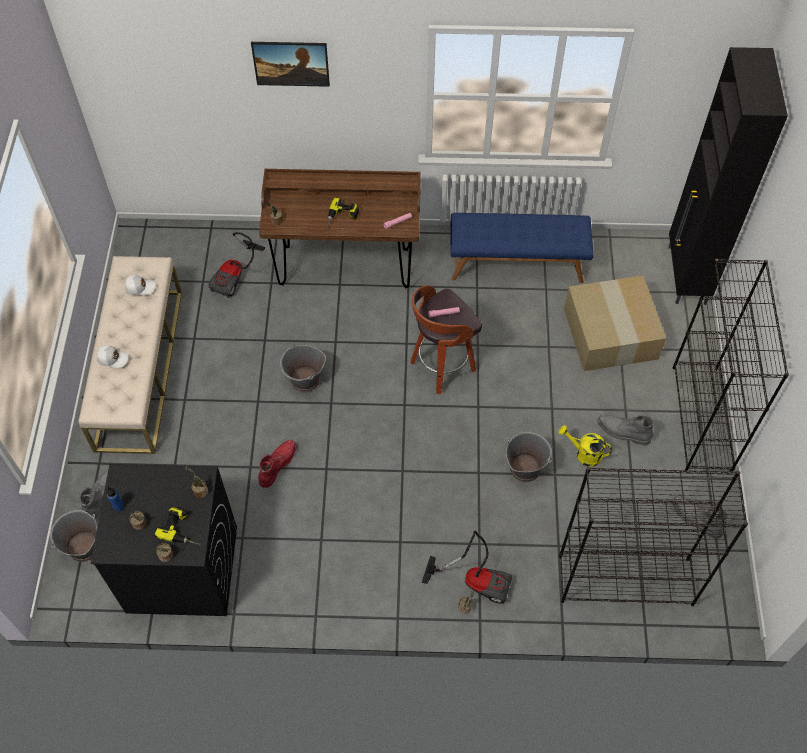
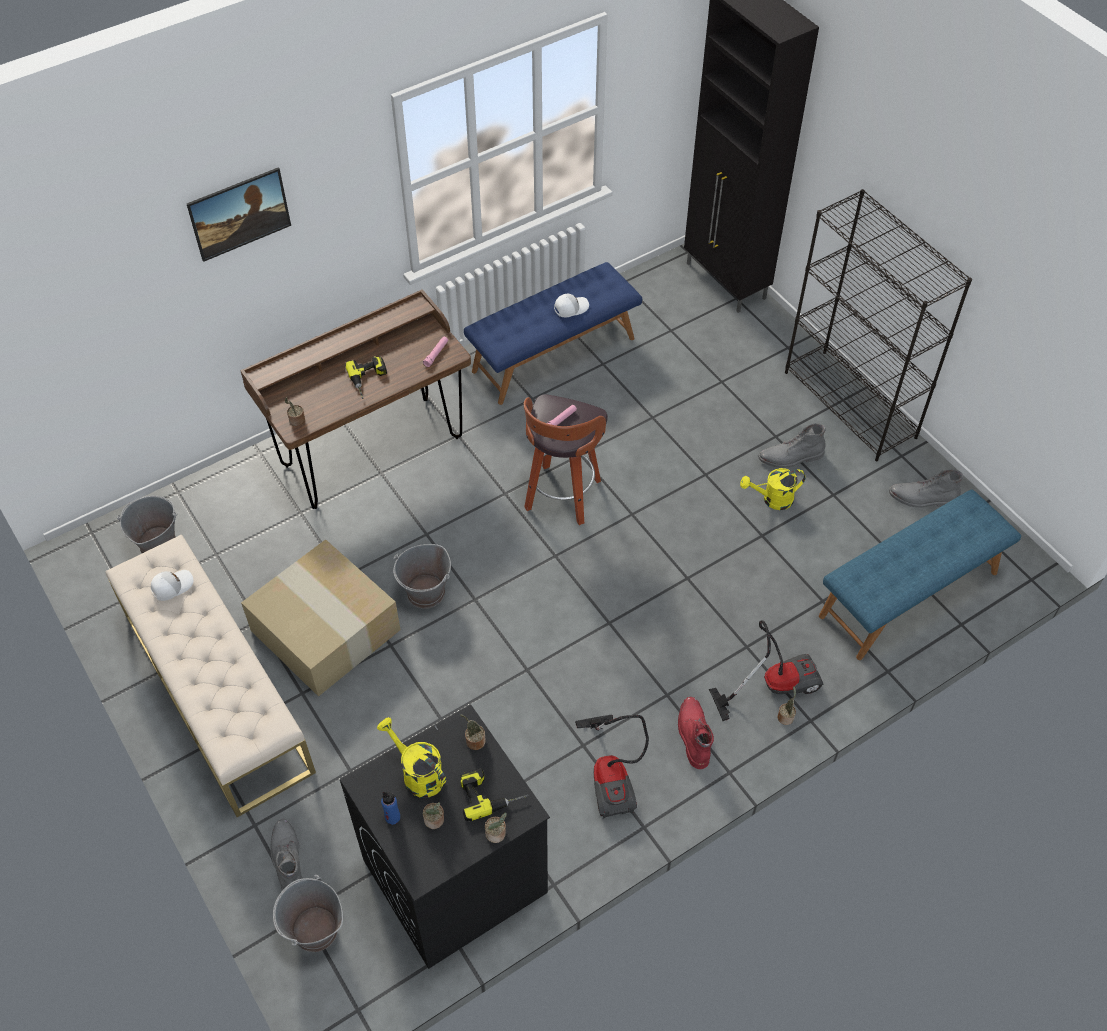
camera: 35 degrees left, 5 degrees down
white cap [97,345,129,368] -> white cap moved to [554,294,589,317]
vacuum cleaner [208,232,265,298] -> vacuum cleaner moved to [575,714,649,819]
red boot [258,440,297,488] -> red boot moved to [678,697,714,769]
grey bucket [506,432,552,482] -> grey bucket moved to [117,496,178,553]
black bookcase [559,467,748,606] -> blue bench [819,490,1021,660]
cardboard box [564,275,666,371] -> cardboard box moved to [241,539,401,697]
none -> yellow watering can [377,717,446,798]

